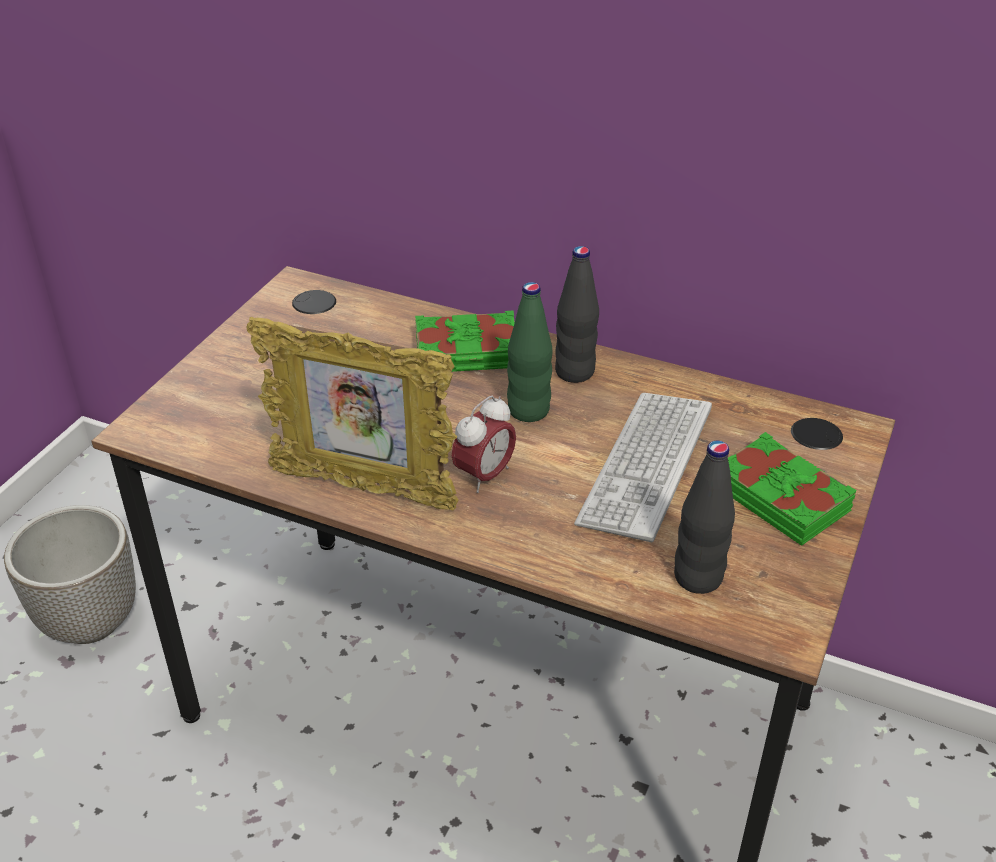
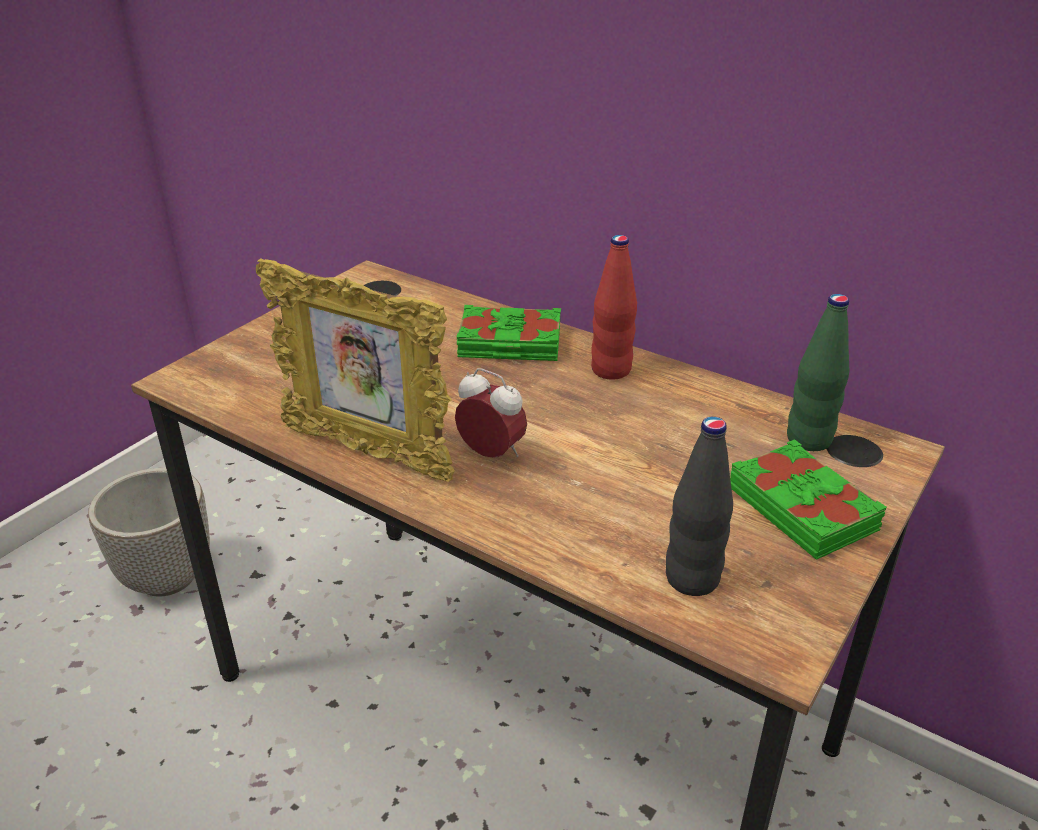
camera: 10 degrees right, 5 degrees down
alarm clock [452,395,516,493] -> alarm clock turned 105 degrees counterclockwise [455,368,527,458]
green bottle [507,282,552,422] -> green bottle moved to [787,294,849,451]
black bottle [555,246,599,383] -> red bottle [591,235,637,380]
keyboard [574,393,712,542] -> none

